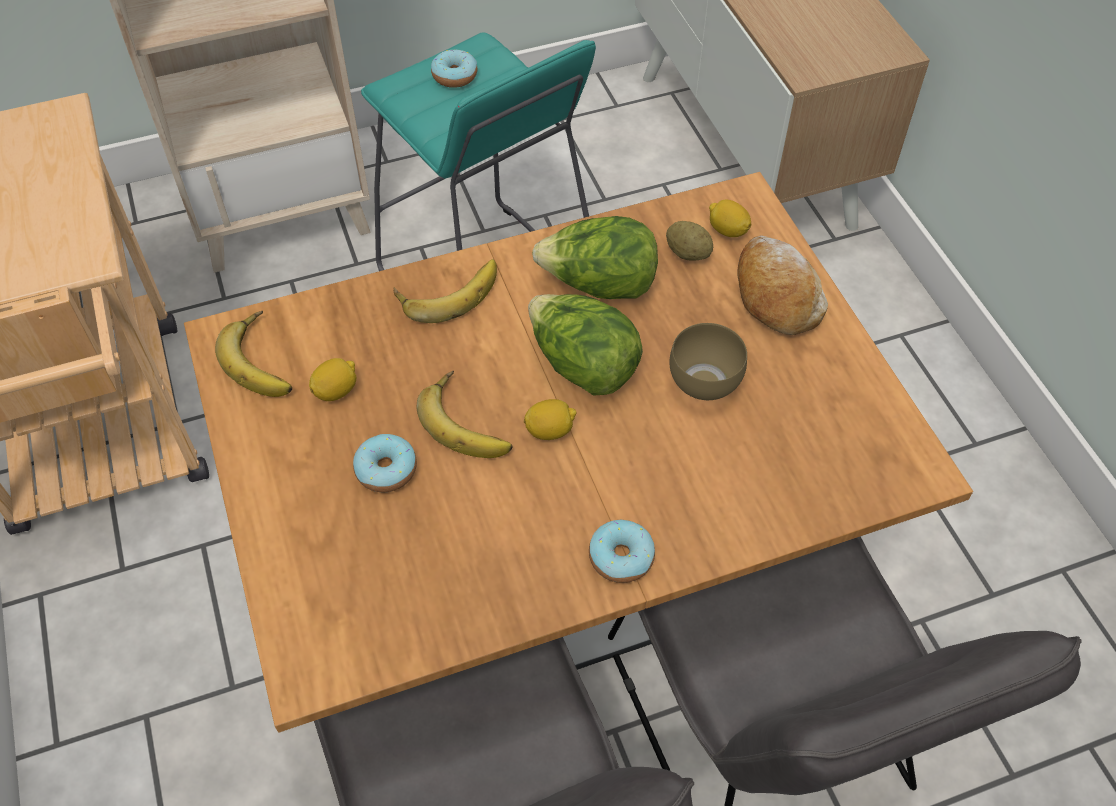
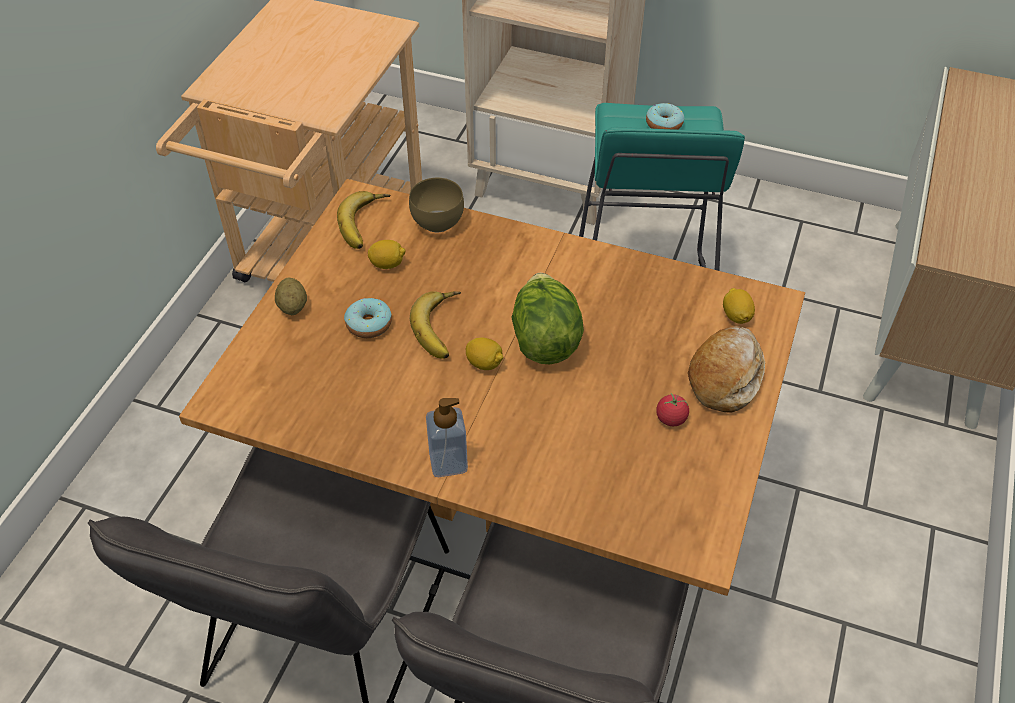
camera: 40 degrees right, 5 degrees down
banana [394,259,497,323] -> none
lettuce [532,216,658,299] -> none
donut [589,520,655,583] -> soap dispenser [426,398,468,477]
potato [666,221,713,261] -> potato moved to [275,278,307,315]
brown bowl [670,323,747,400] -> brown bowl moved to [409,178,464,232]
none -> tomato [656,393,689,426]

